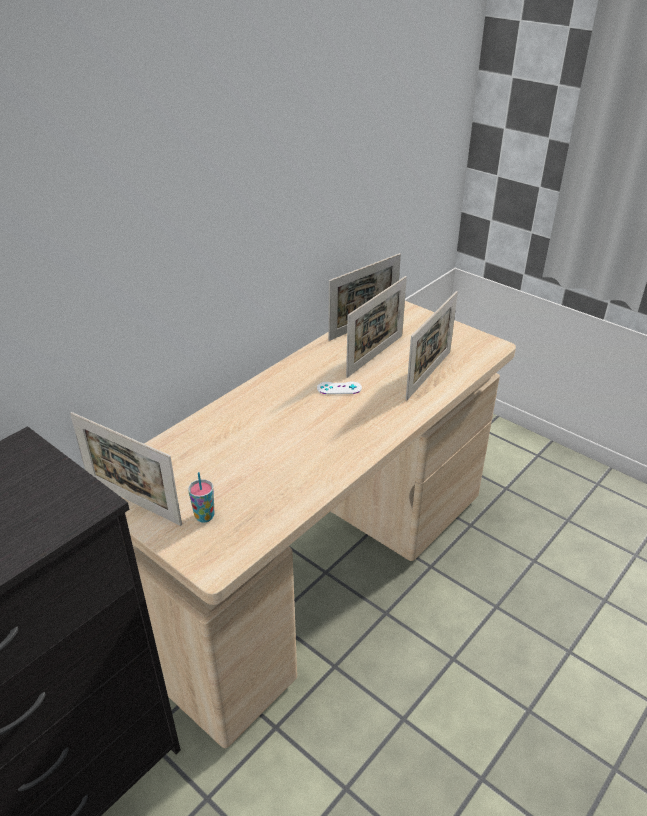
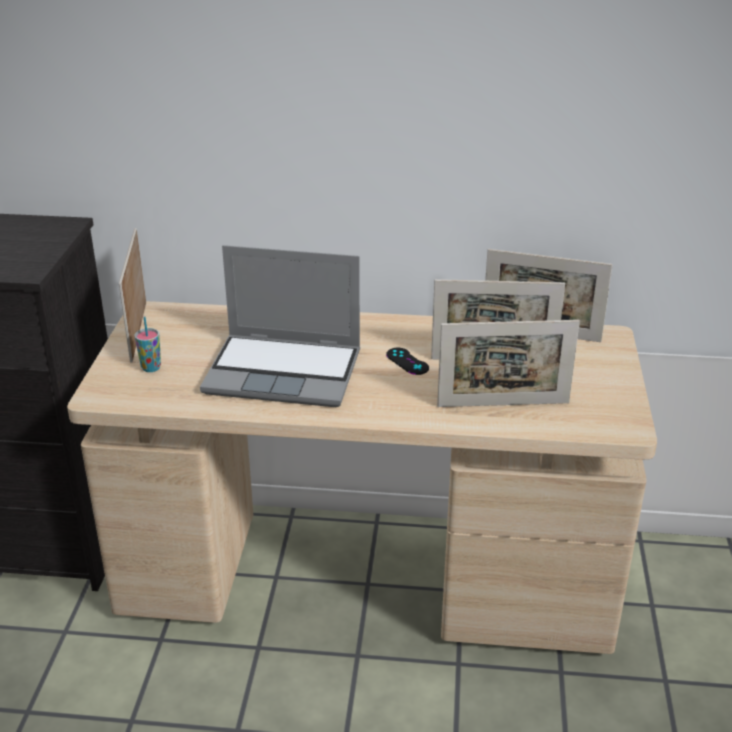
camera: 55 degrees right, 5 degrees down
white game controller [317,381,362,394] -> black game controller [386,348,429,375]
none -> laptop [200,245,360,407]

